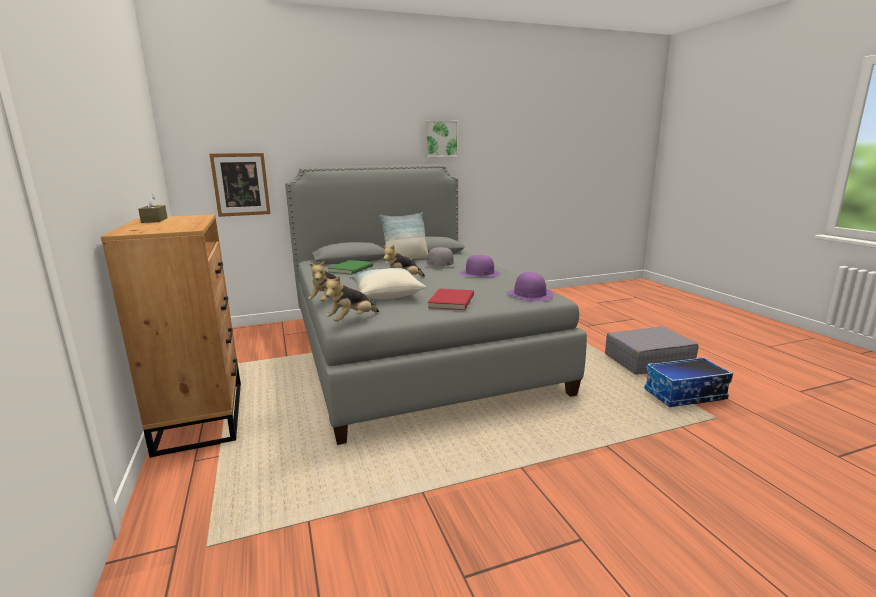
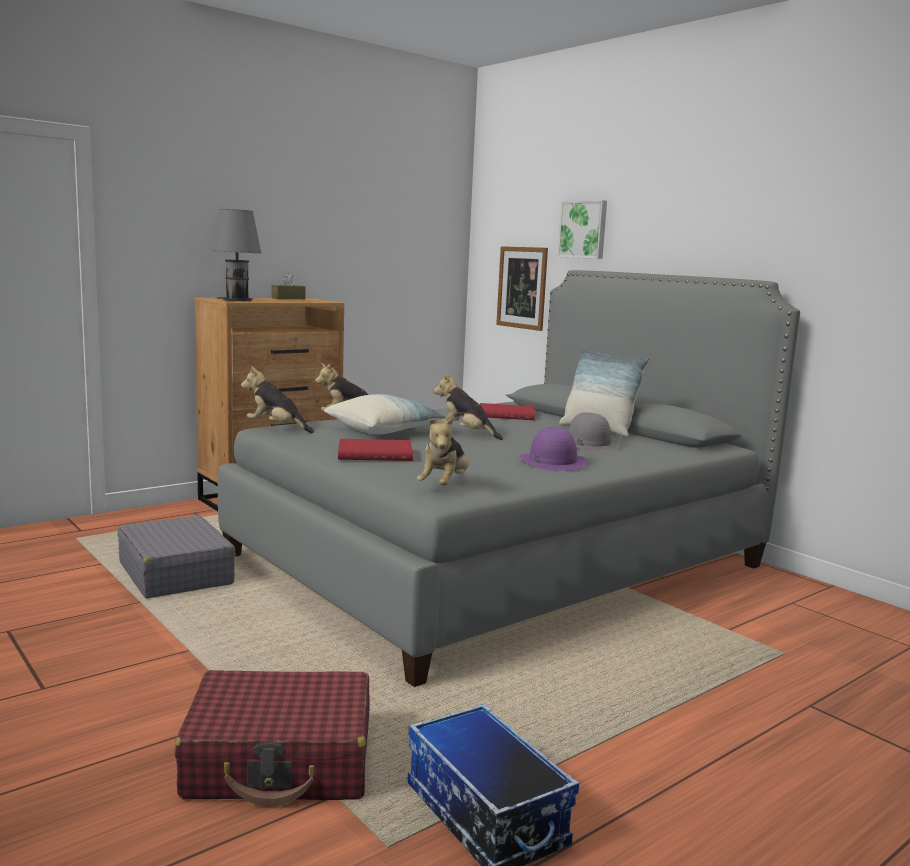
camera: 70 degrees right, 5 degrees down
green book [328,260,373,275] -> red book [480,403,535,420]
picture [424,120,459,157] -> picture moved to [557,200,607,259]
purple hat [507,272,554,302] -> plush toy [417,416,469,485]
grey suitcase [605,326,699,375] -> grey suitcase moved to [118,515,236,598]
none -> red suitcase [174,670,369,807]
none -> grey table lamp [213,209,261,301]

